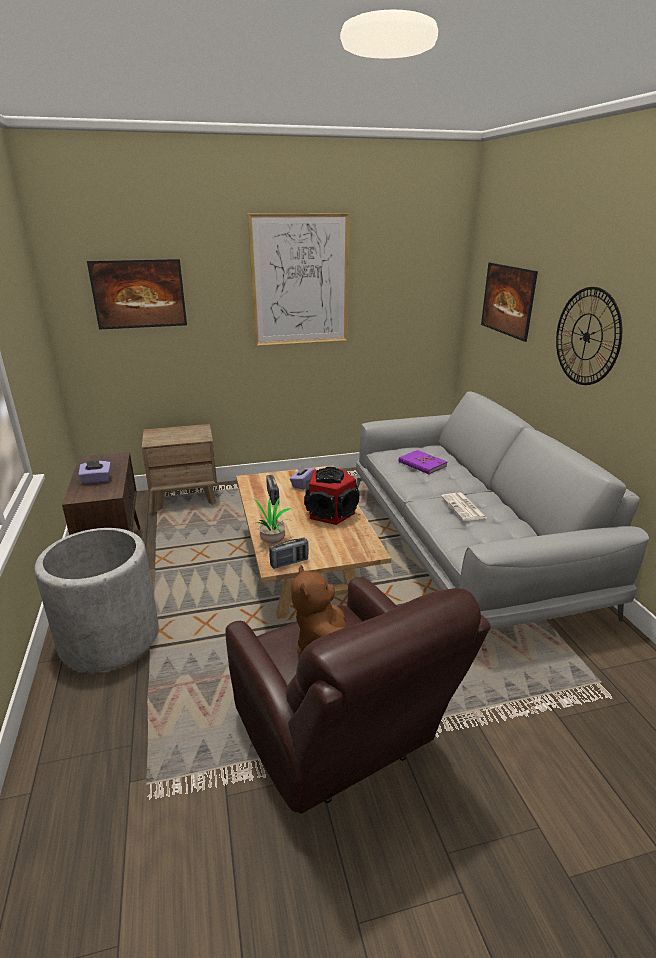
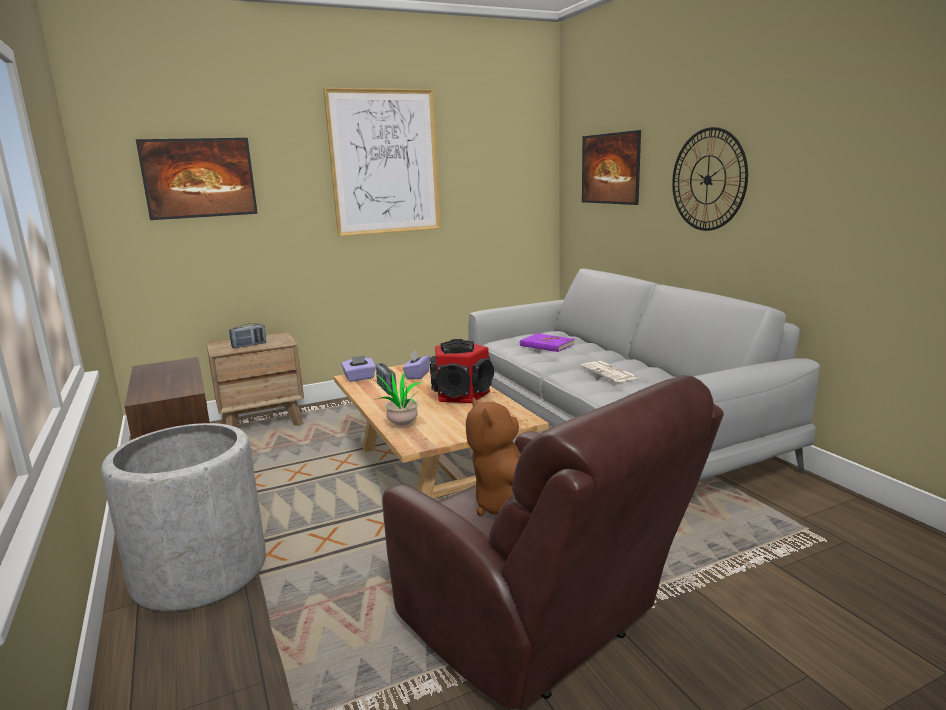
camera: 10 degrees left, 10 degrees down
purple tissue box [78,461,111,484] -> purple tissue box moved to [341,355,376,382]
radio [269,538,309,569] -> radio moved to [229,323,266,348]

